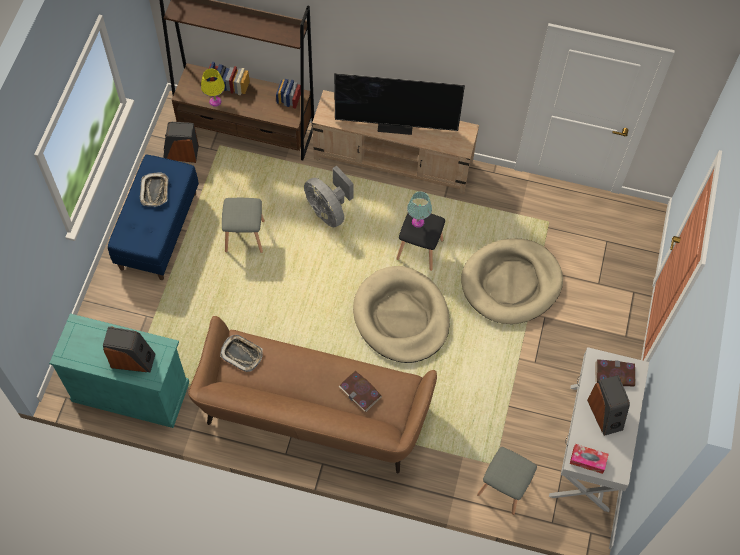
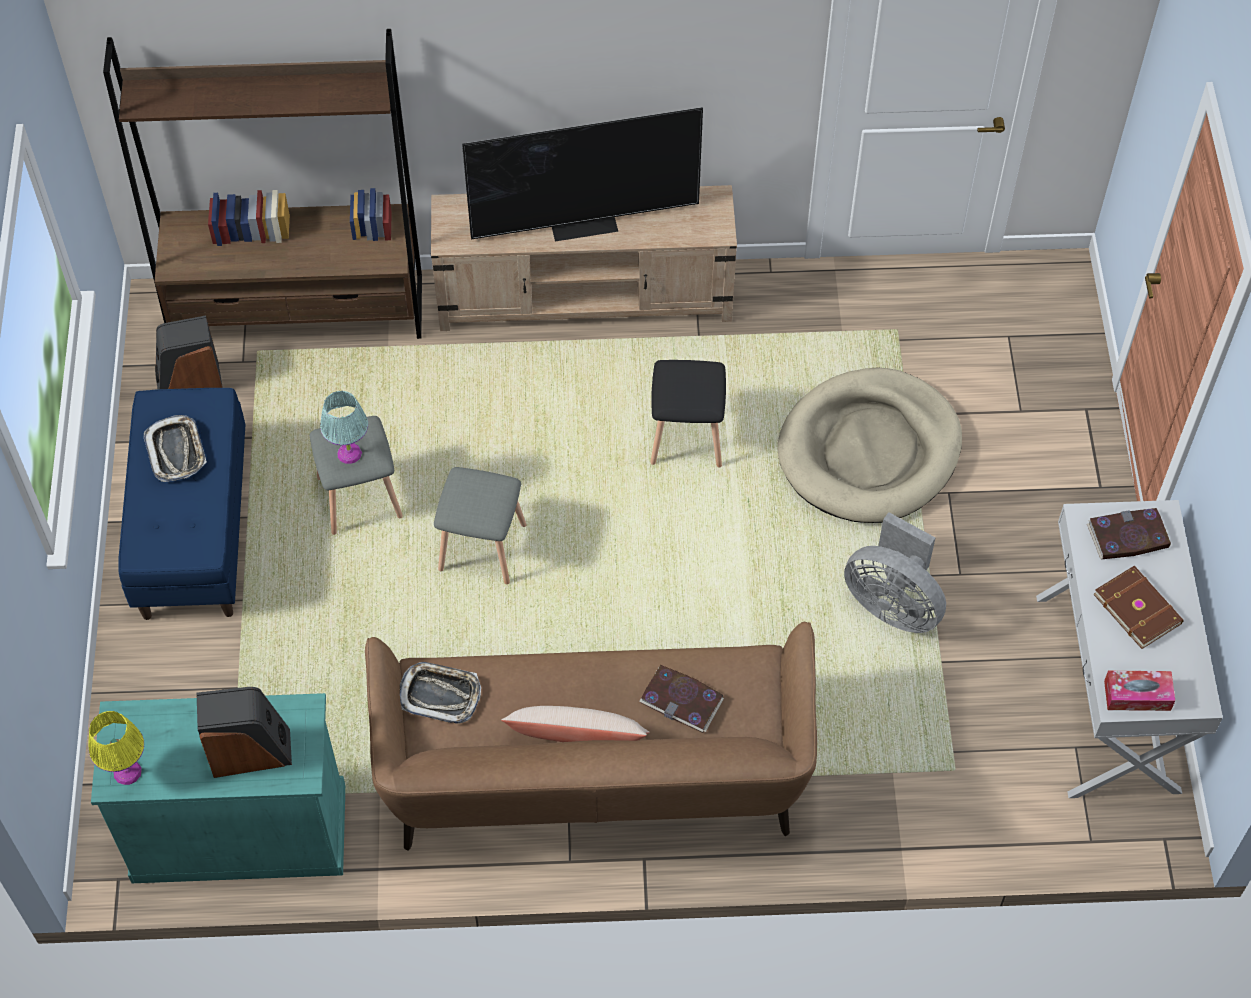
camera: 15 degrees left, 5 degrees down
yellow table lamp [201,69,225,107] -> yellow table lamp moved to [89,711,144,785]
grey fan [304,165,354,227] -> grey fan moved to [844,512,946,633]
beige dog bed [353,266,450,363] -> none
turquoise table lamp [407,191,432,228] -> turquoise table lamp moved to [320,391,368,464]
grey stool [477,447,537,515] -> grey stool moved to [434,467,527,584]
speaker [587,375,630,436] -> brown book [1093,566,1184,649]
none -> beige pillow [501,706,650,742]

